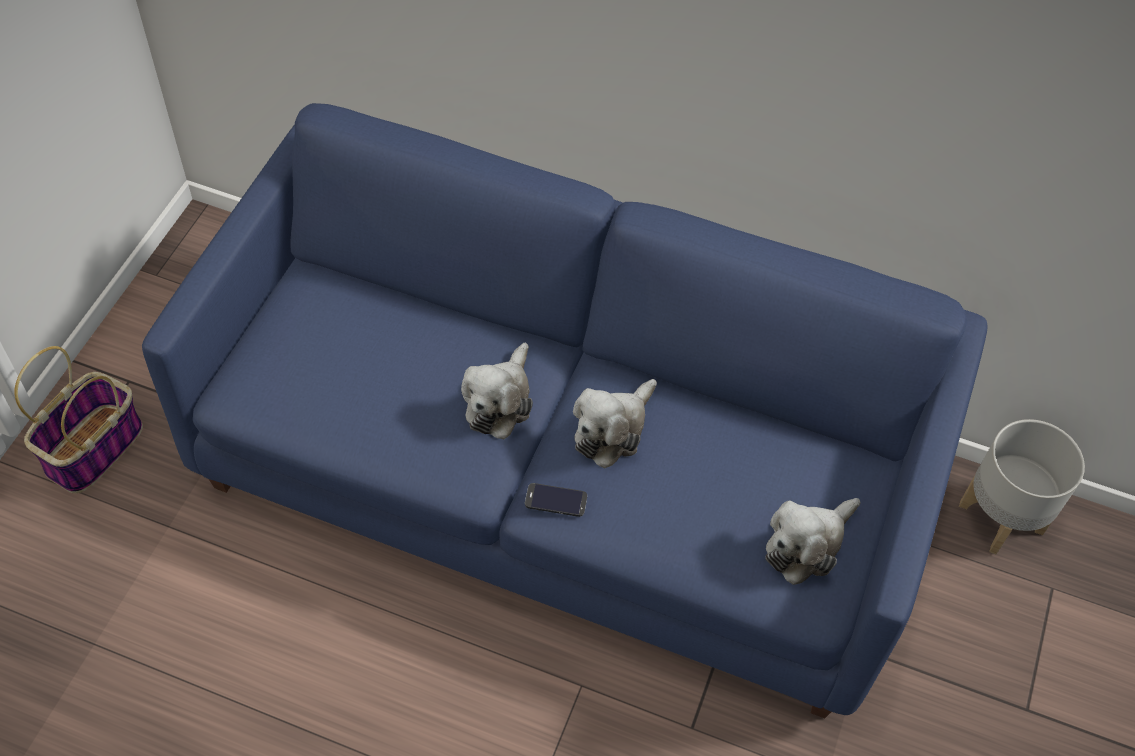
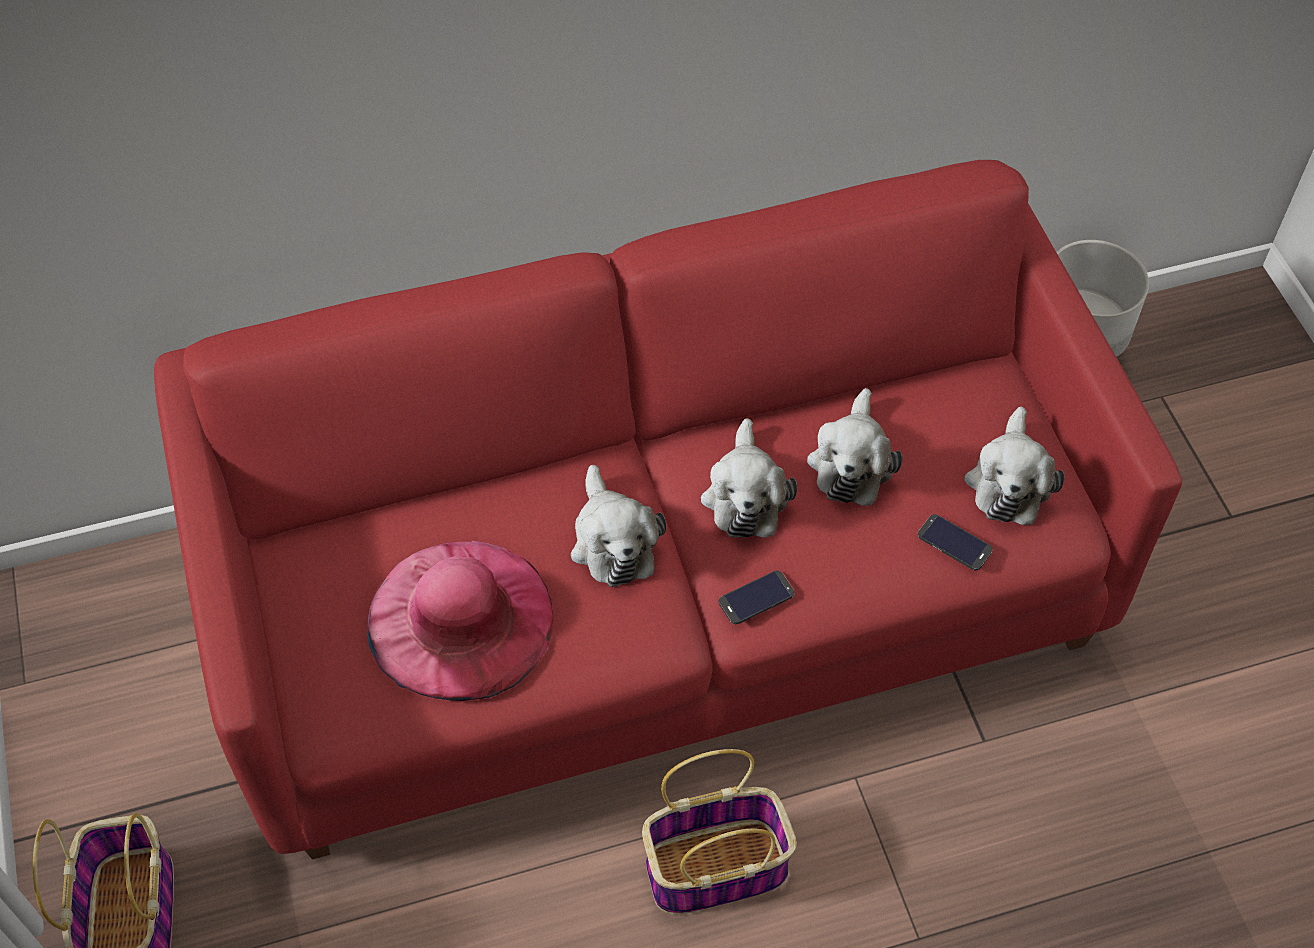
camera: 35 degrees left, 0 degrees up
blue sofa [142,103,988,718] -> red sofa [154,160,1182,860]
none -> pink hat [367,541,554,701]
none -> basket [642,749,797,915]
none -> plush toy [807,388,903,506]
none -> phone [918,514,992,571]

